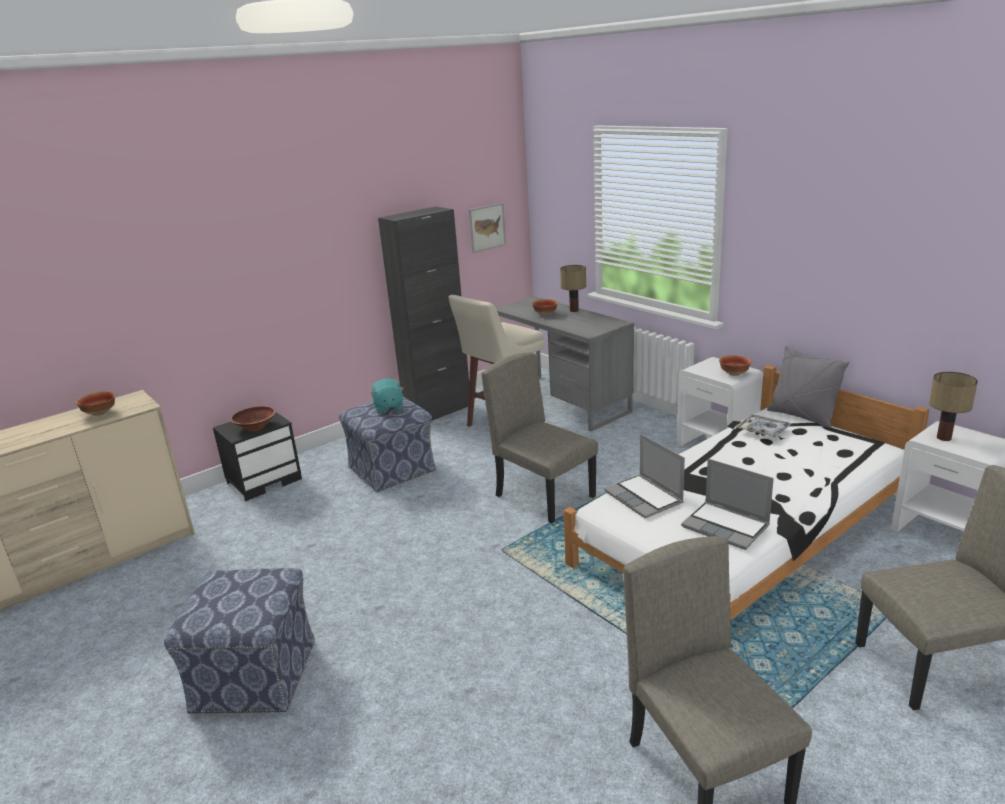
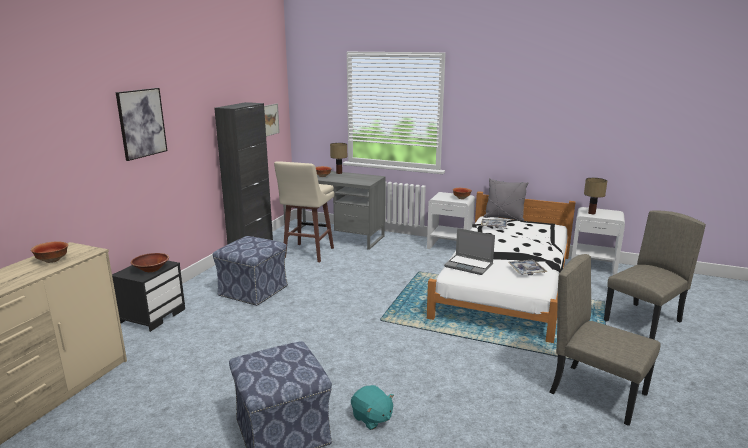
camera: 30 degrees left, 5 degrees down
turquoise plush toy [370,379,404,414] -> turquoise plush toy moved to [351,385,394,430]
beige chair [482,352,598,523] -> none
laptop [681,459,774,550] -> tray [508,260,547,275]
none -> picture [116,88,167,161]

